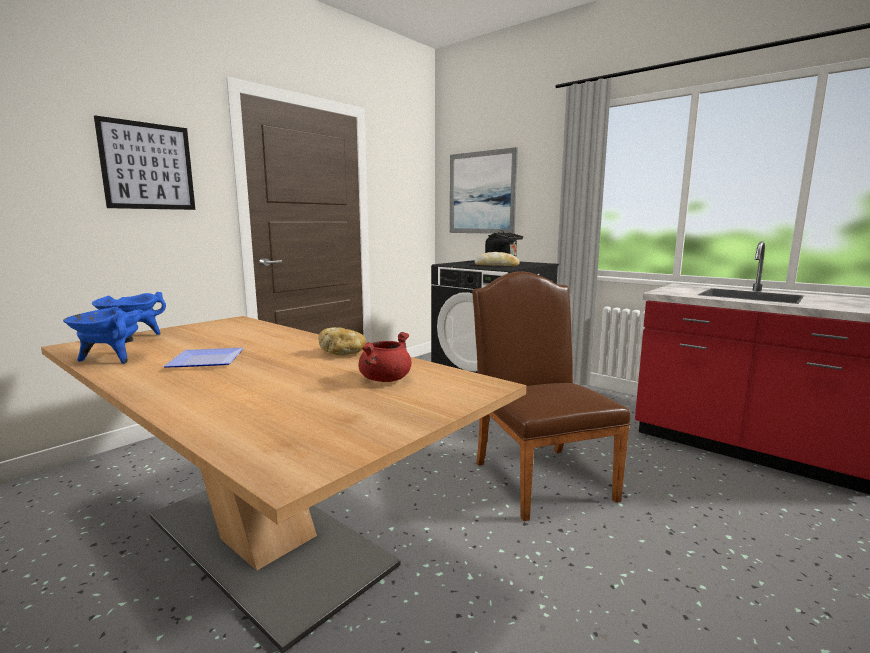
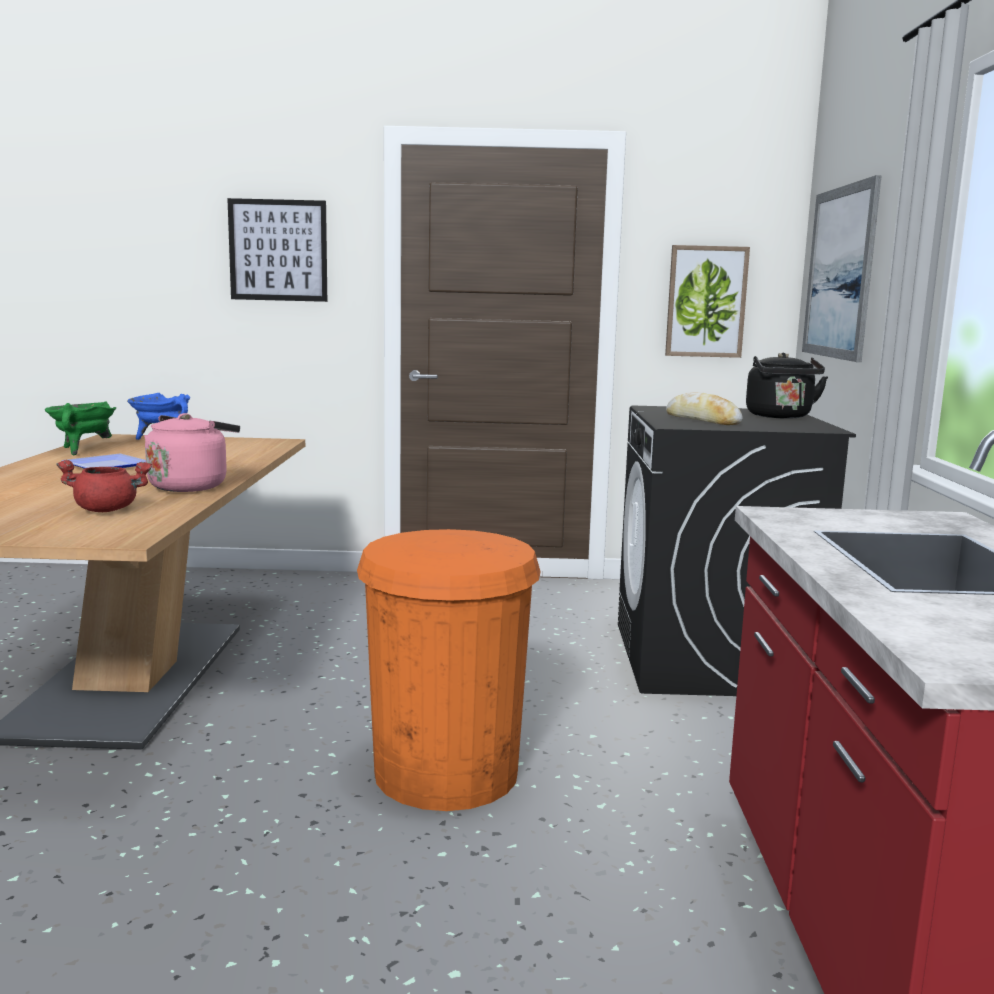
camera: 50 degrees right, 0 degrees up
blue cooking pot [63,307,144,364] -> green cooking pot [45,401,116,455]
bread [318,327,366,355] -> pink kettle [144,413,240,492]
brown chair [472,271,631,521] -> orange trash can [357,529,541,811]
none -> picture [665,245,750,358]

